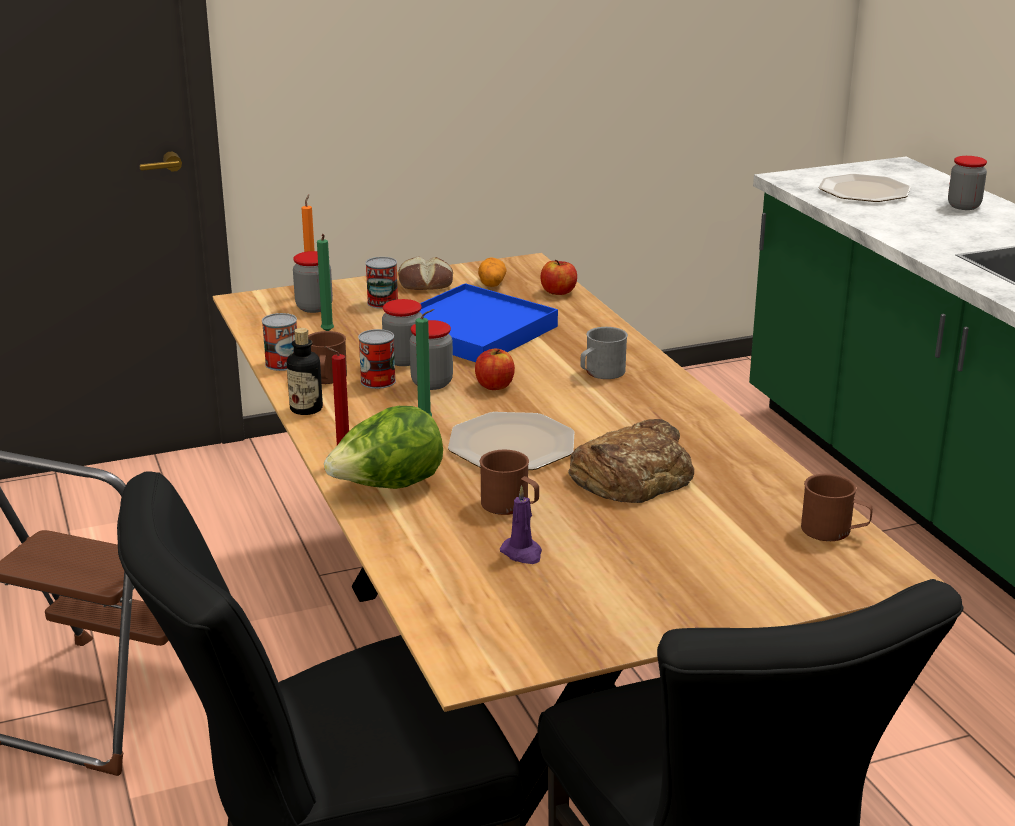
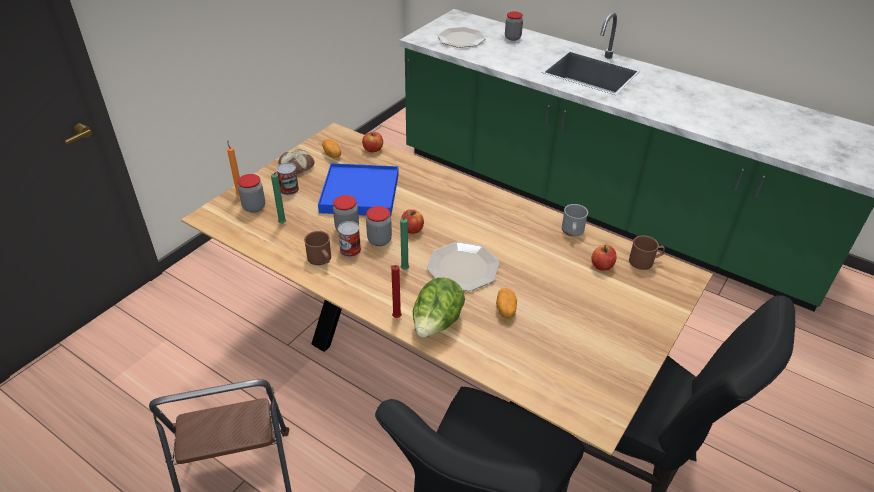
camera: 35 degrees left, 15 degrees up
can [262,313,297,371] -> none
bottle [287,328,323,415] -> none
brown mug [480,450,539,515] -> potato [496,288,517,318]
purple candle [500,485,542,564] -> none
bread [568,419,694,503] -> none
grey mug [580,327,628,379] -> grey mug moved to [562,204,588,236]
none -> apple [591,245,617,271]

